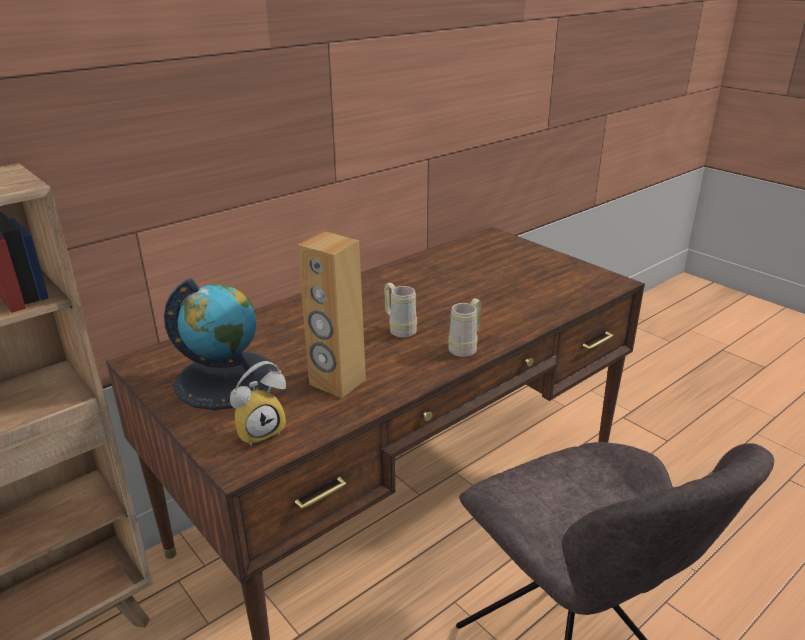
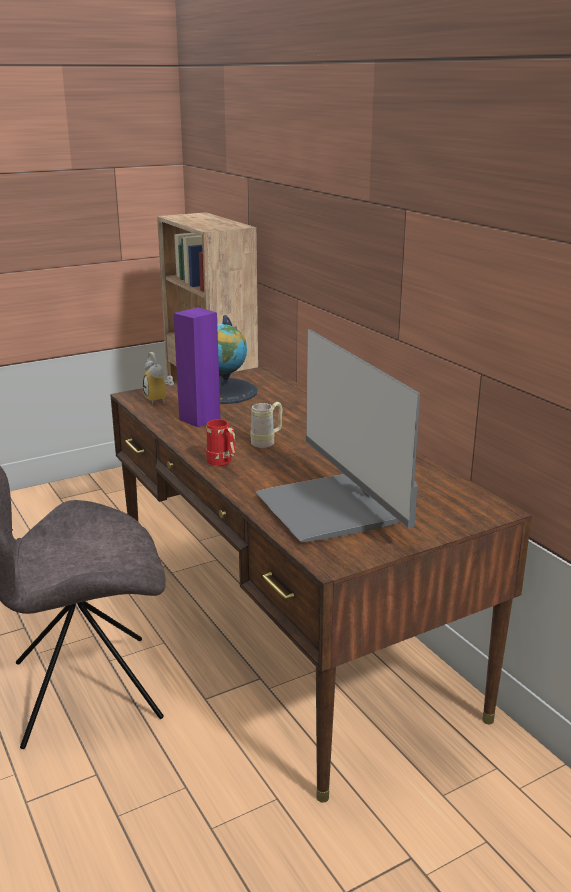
camera: 100 degrees right, 5 degrees down
brown speaker [297,231,366,398] -> purple speaker [174,307,221,427]
beige mug [448,299,481,357] -> red mug [206,419,235,466]
none -> monitor [255,329,420,542]

